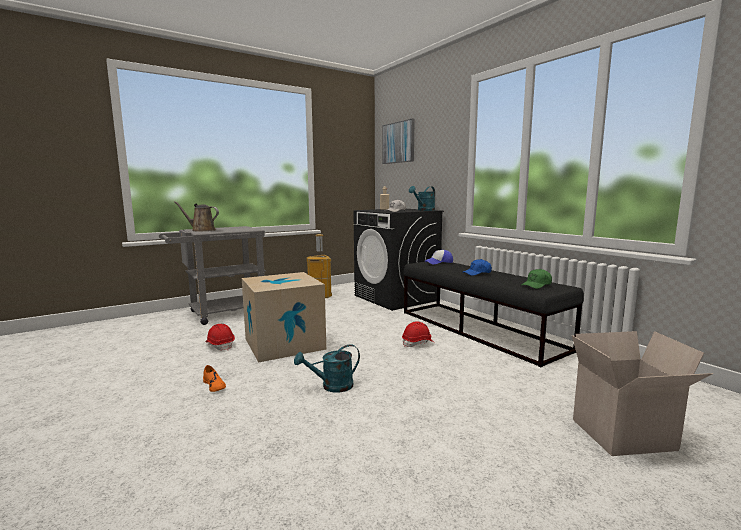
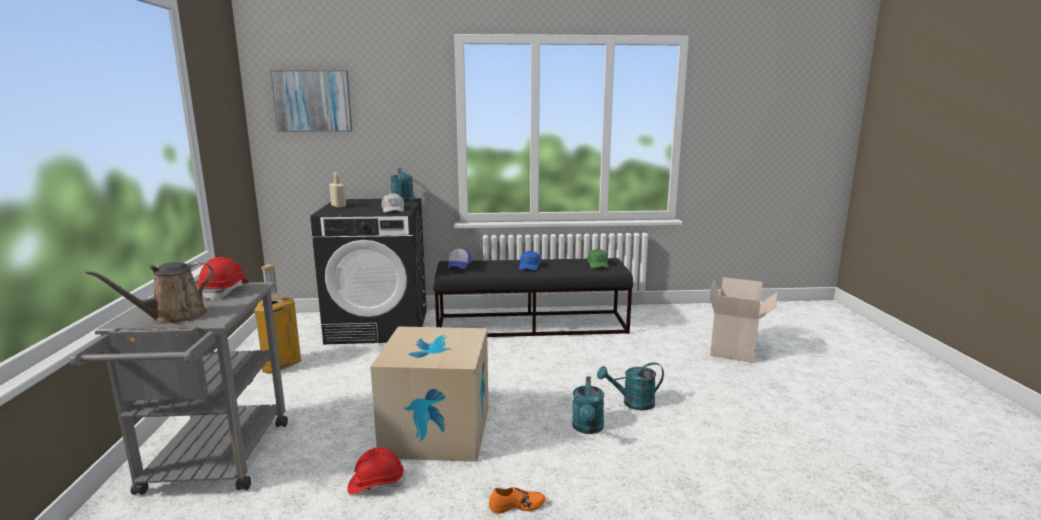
camera: 60 degrees left, 5 degrees up
red hard hat [402,321,434,347] -> red hard hat moved to [197,257,249,301]
none -> turquoise watering can [597,362,664,411]

